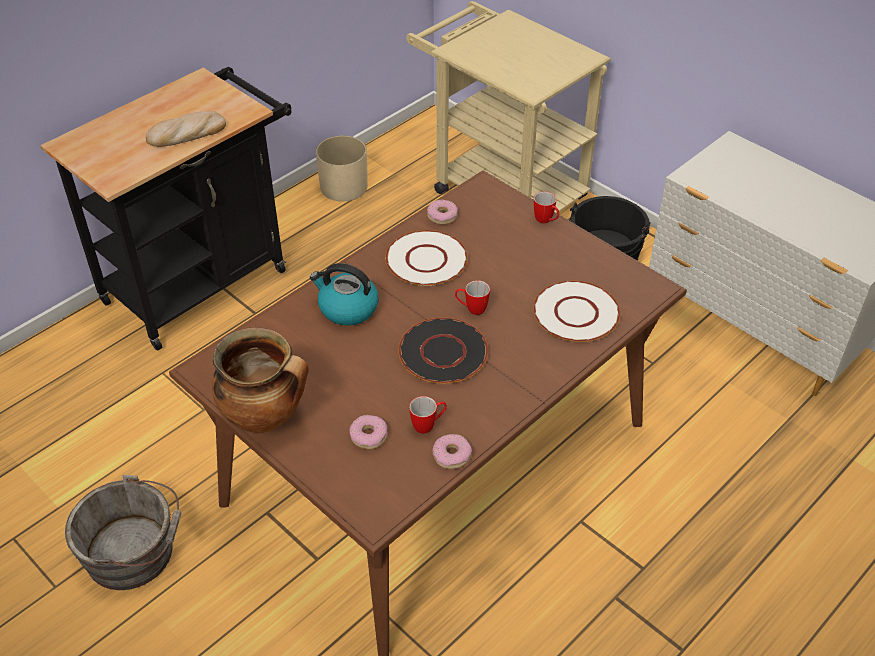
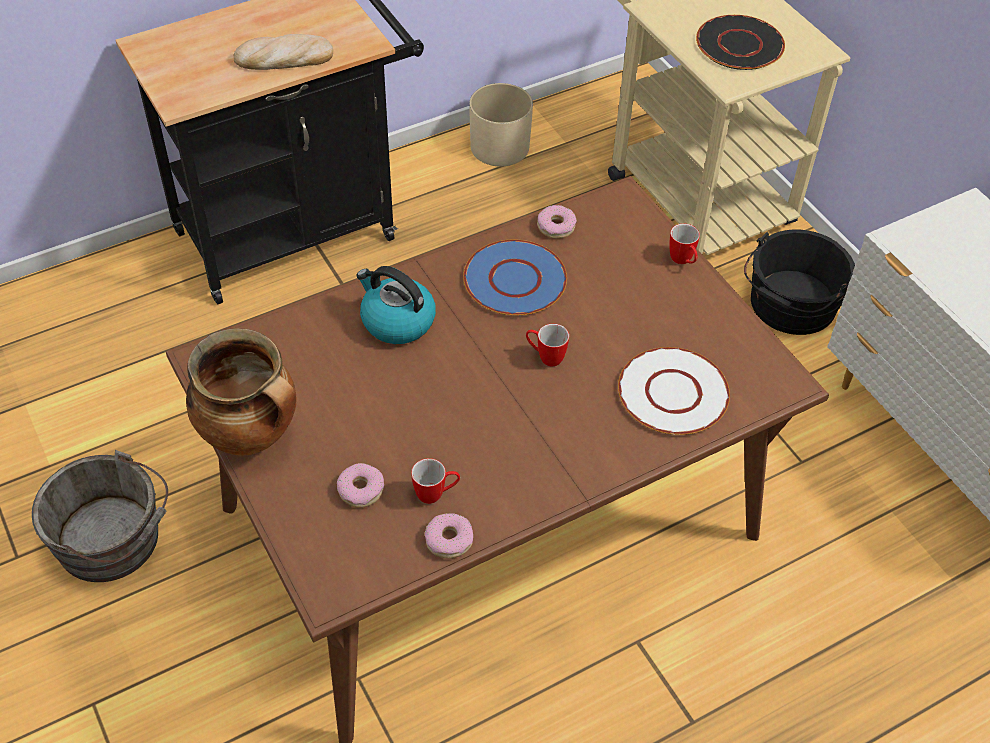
camera: 15 degrees right, 5 degrees up
white plate [385,230,468,286] -> blue plate [463,239,567,315]
black plate [398,318,488,384] -> black plate moved to [696,15,785,70]

